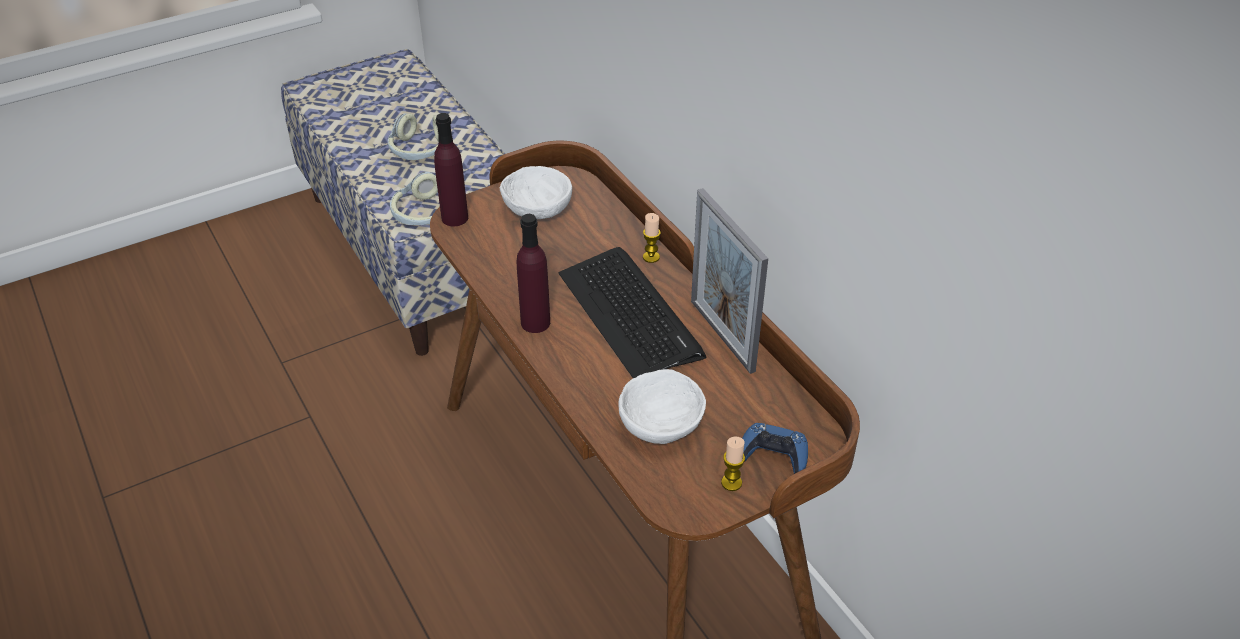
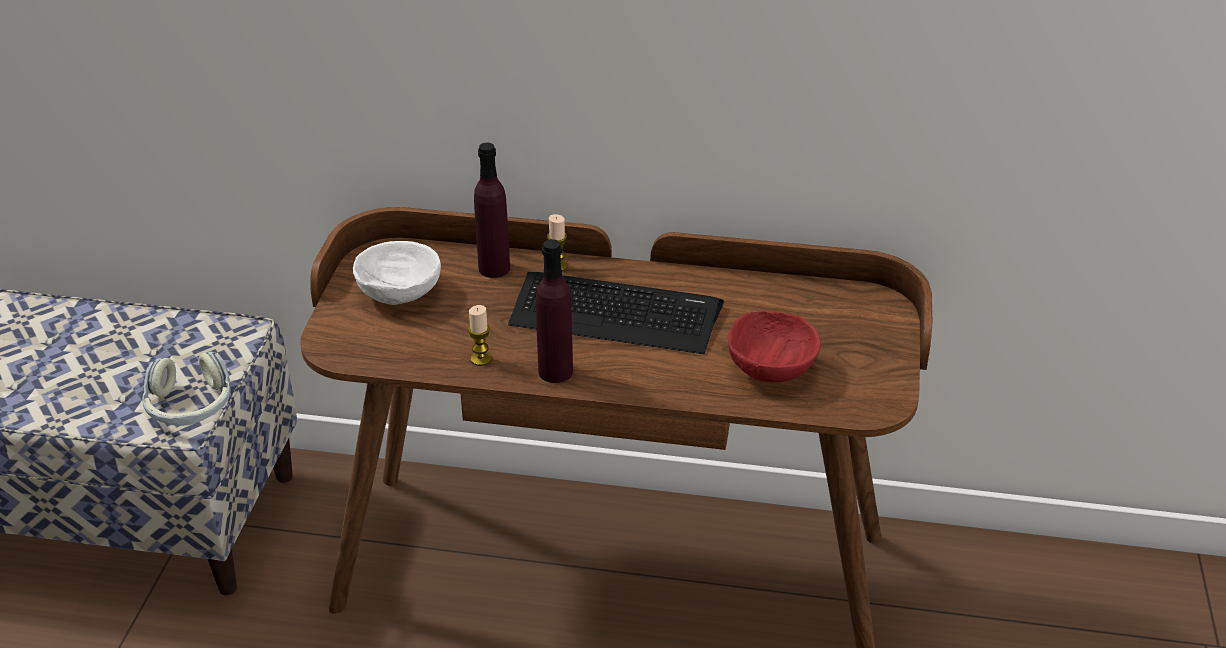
camera: 50 degrees left, 5 degrees down
headphones [388,113,439,160] -> none
purple bottle [434,113,468,226] -> purple bottle moved to [474,143,510,278]
white bowl [618,369,706,444] -> red bowl [728,311,821,382]
picture frame [691,188,768,374] -> none
candle [721,437,745,491] -> candle moved to [468,305,492,366]
blue game controller [742,423,808,474] -> none

